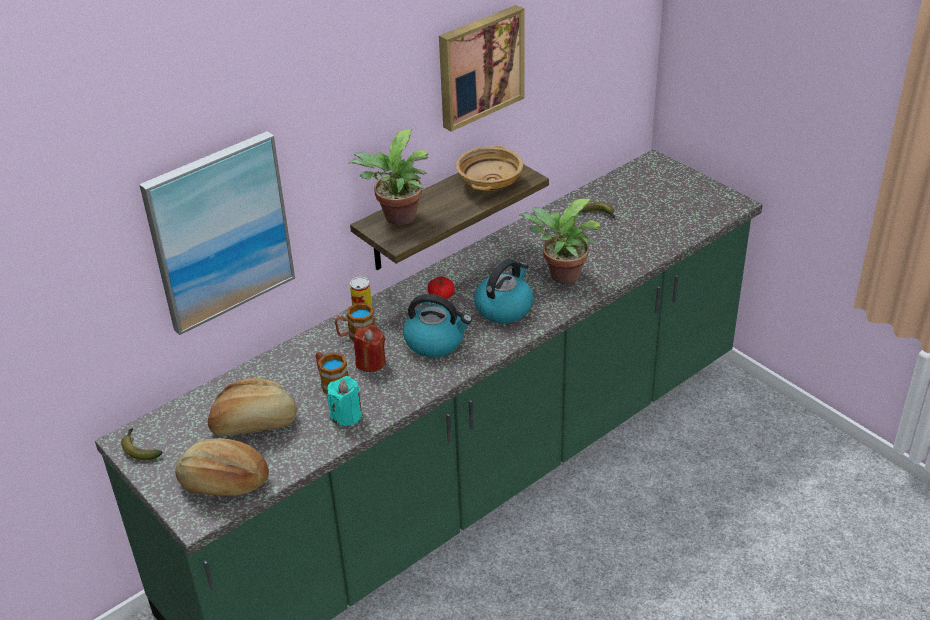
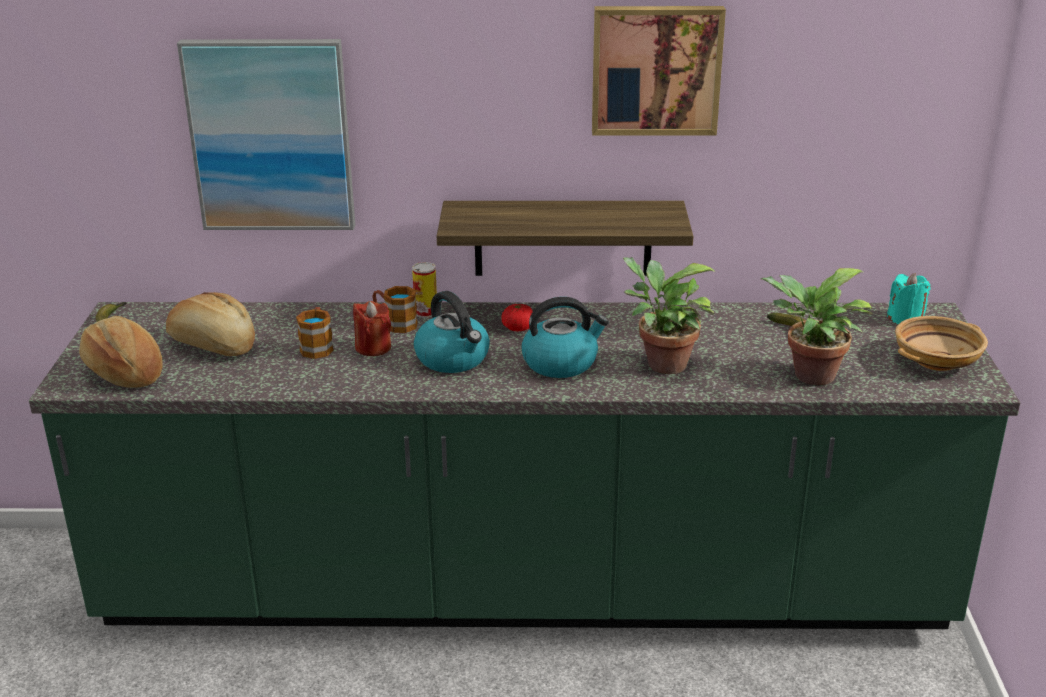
camera: 40 degrees right, 10 degrees down
turquoise candle [327,376,362,426] -> turquoise candle moved to [887,273,931,324]
potted plant [348,129,429,225] -> potted plant moved to [761,268,873,385]
beige bowl [456,146,523,191] -> beige bowl moved to [895,316,988,371]

